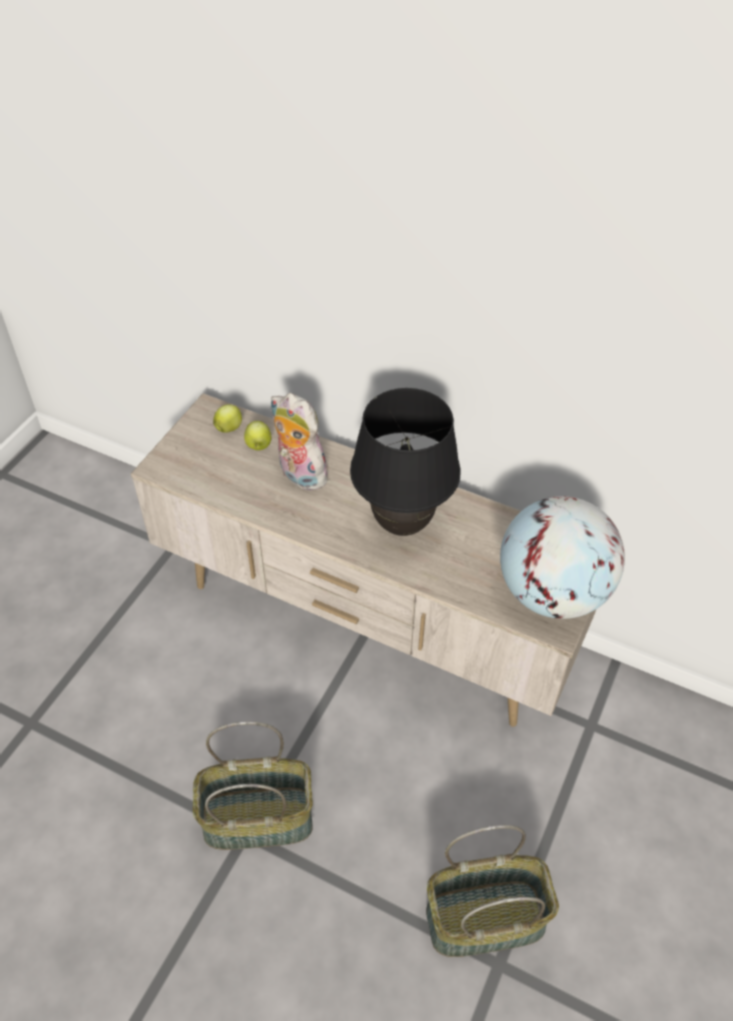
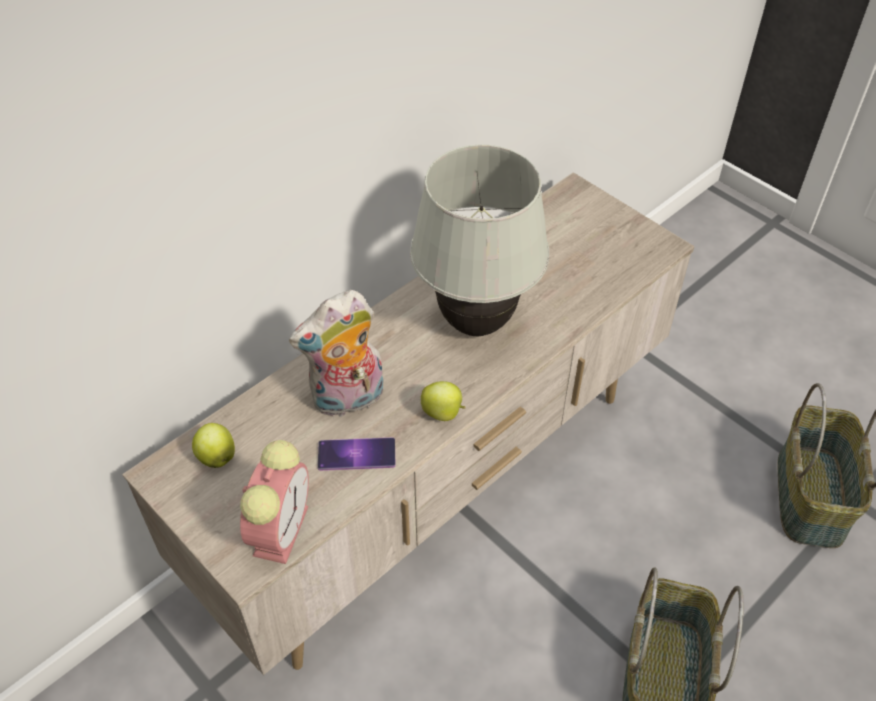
camera: 70 degrees left, 0 degrees up
apple [244,421,271,450] -> apple moved to [421,381,466,421]
black table lamp [350,388,461,536] -> white table lamp [410,145,549,336]
globe [500,496,625,619] -> none
none -> alarm clock [240,440,309,564]
none -> phone [318,437,396,471]

